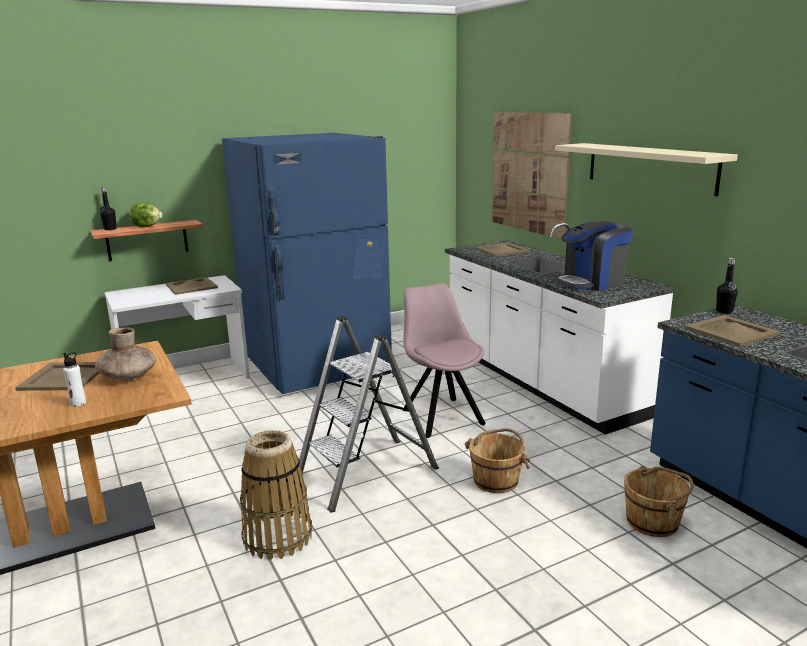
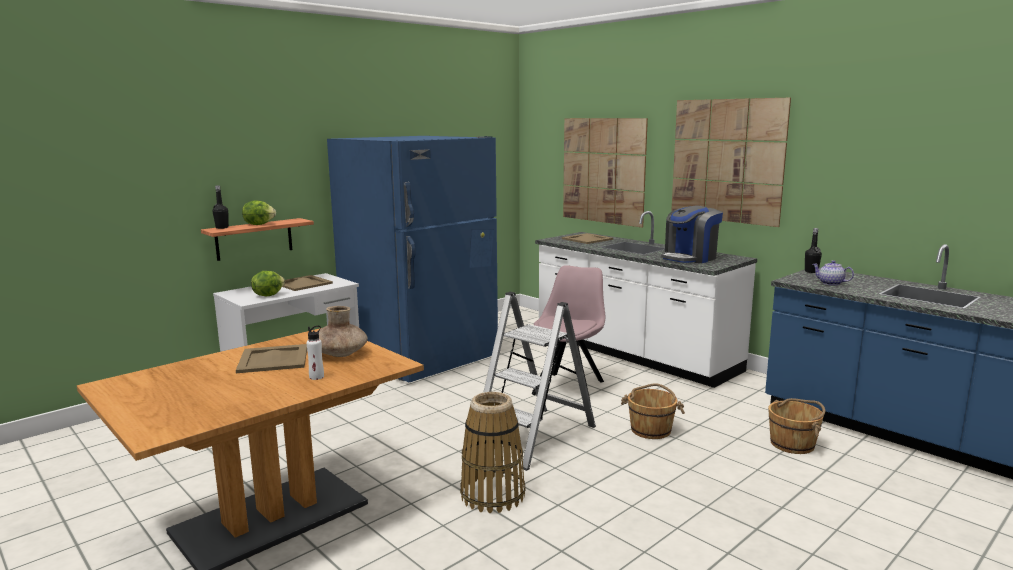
camera: 15 degrees left, 5 degrees down
pink chair [402,283,486,438] -> pink chair turned 60 degrees clockwise [532,265,605,403]
beige shelf [555,143,738,196] -> picture [671,98,791,227]
beige tray [685,315,781,347] -> teapot [812,260,854,286]
none -> lettuce [251,271,285,296]

